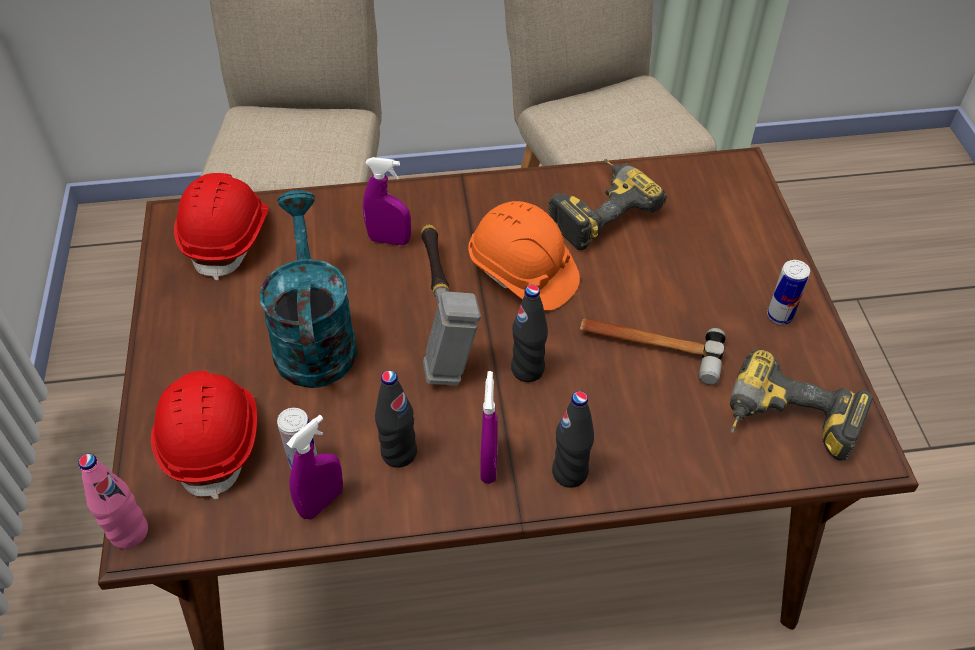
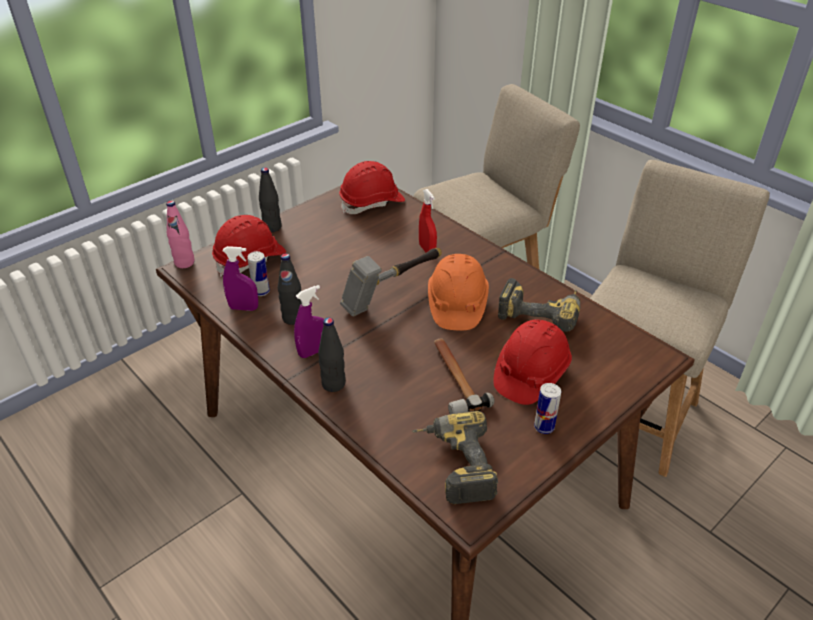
camera: 55 degrees right, 10 degrees down
turquoise watering can [260,190,357,388] -> none
purple spray bottle [363,157,411,245] -> red spray bottle [419,189,437,252]
black bottle [511,285,548,382] -> black bottle moved to [259,167,282,232]
none -> red hard hat [493,319,572,405]

